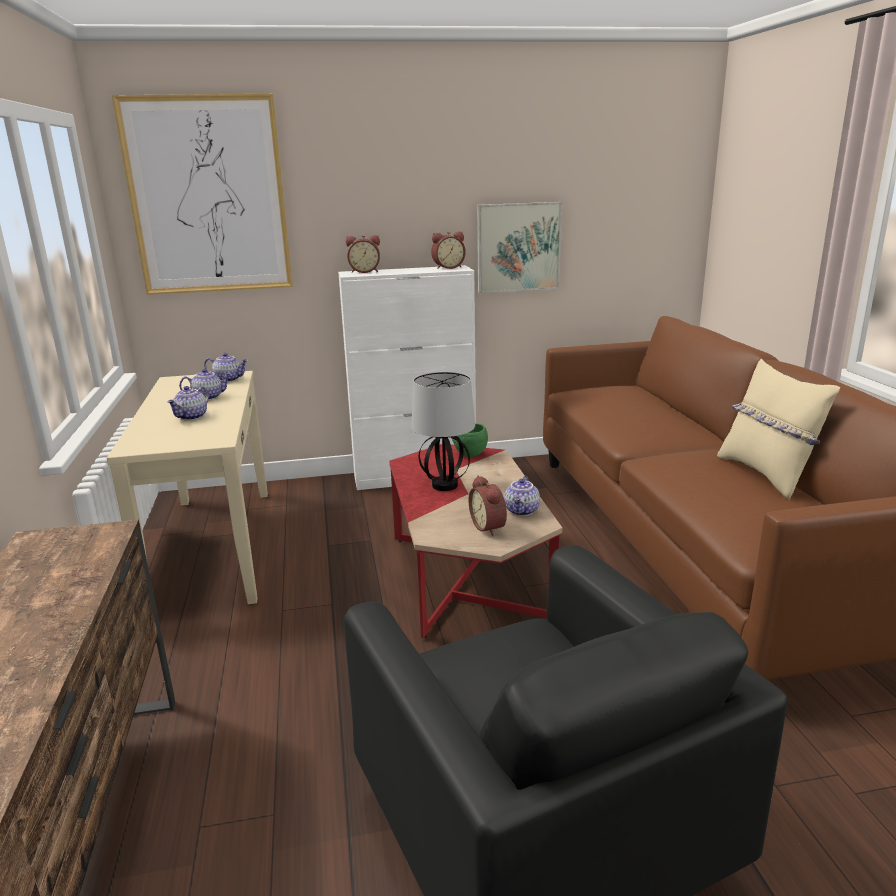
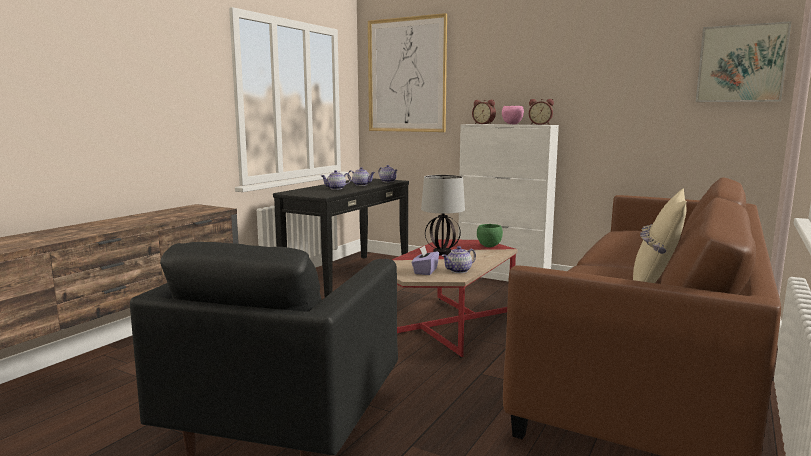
camera: 40 degrees right, 10 degrees down
beige console table [107,371,268,604] -> black console table [273,178,409,297]
alarm clock [469,475,507,536] -> purple tissue box [412,245,439,275]
picture [477,202,562,293] -> picture moved to [696,21,792,102]
none -> pink bowl [502,106,524,124]

